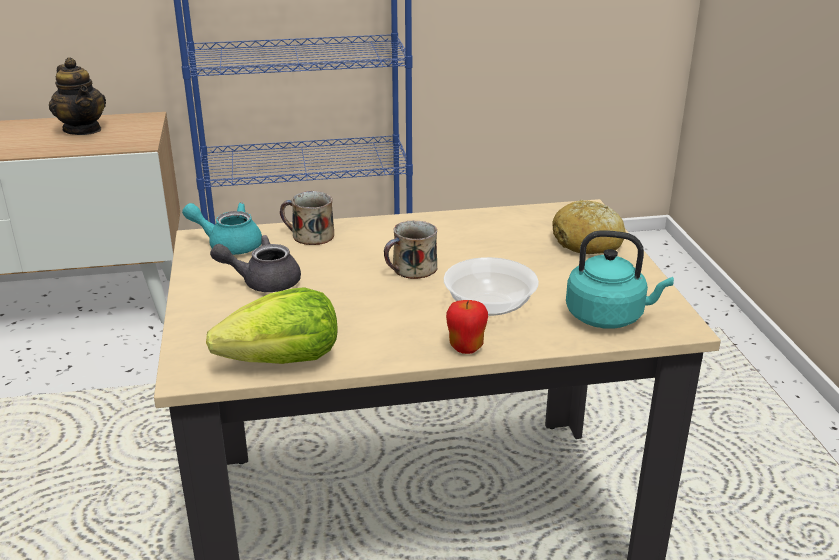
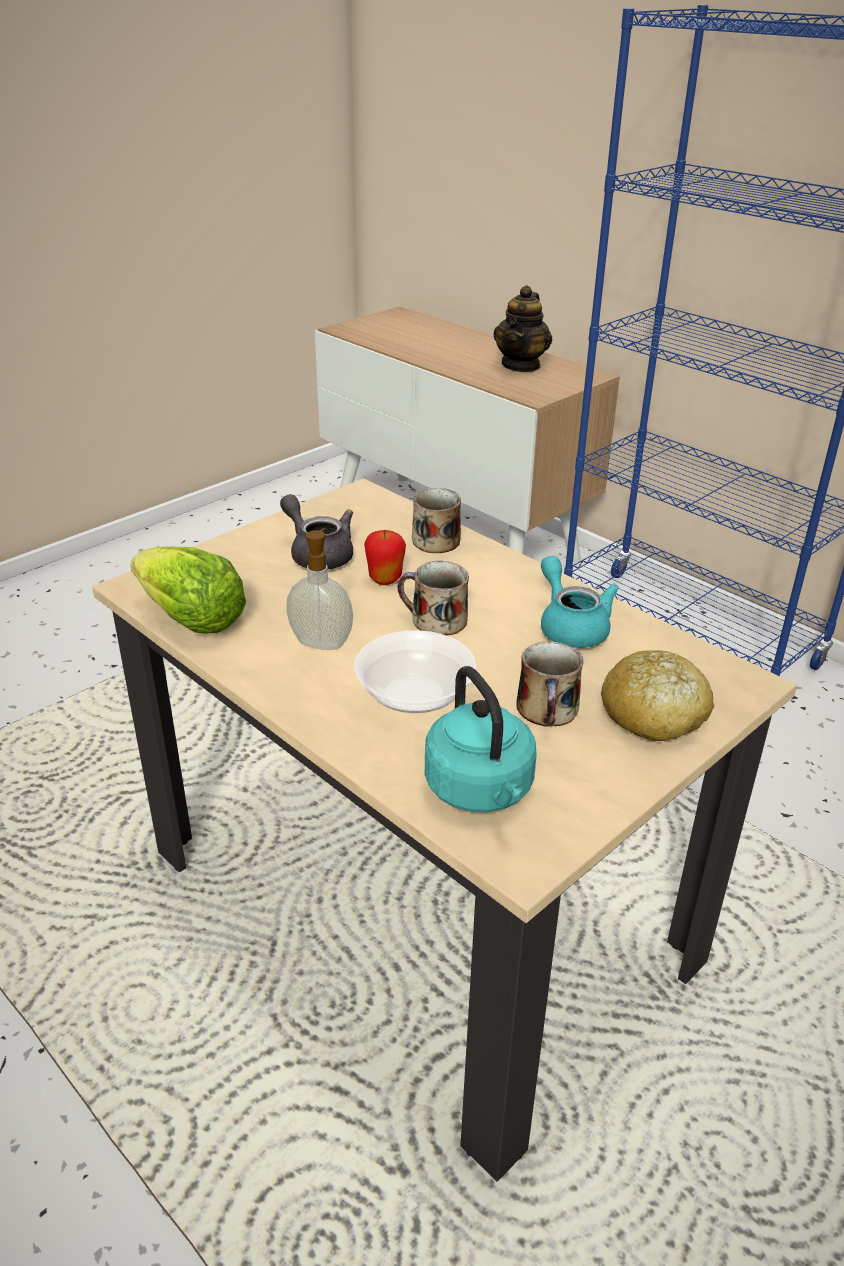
camera: 55 degrees right, 5 degrees up
turquoise teapot [182,202,262,255] -> turquoise teapot moved to [541,556,619,648]
apple [446,300,488,354] -> apple moved to [364,530,406,585]
none -> soap dispenser [286,528,353,650]
none -> mug [516,642,583,727]

